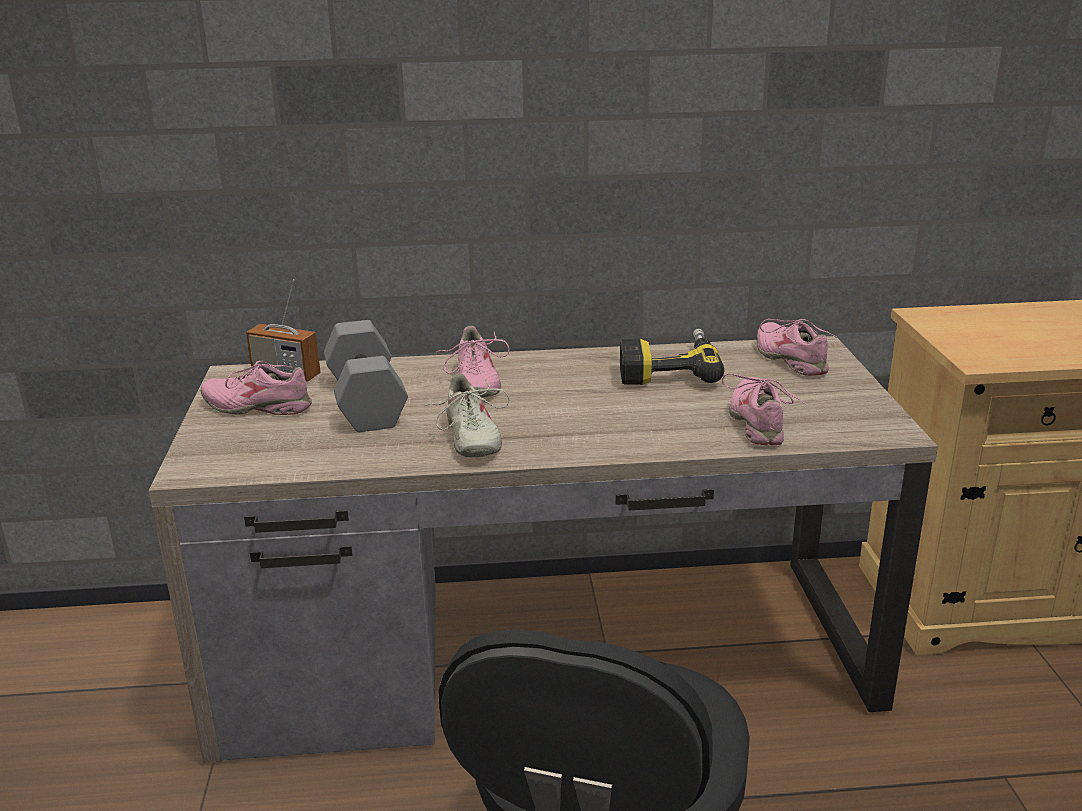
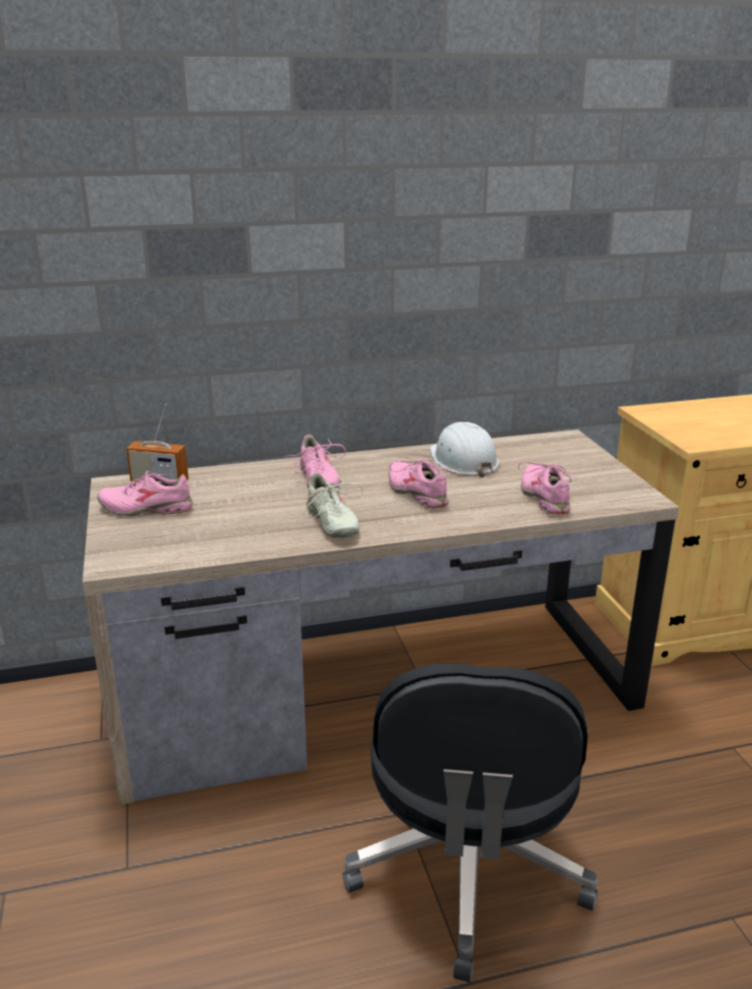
camera: 10 degrees left, 0 degrees up
grey dumbbell [324,320,408,432] -> none
power drill [620,328,724,385] -> white hard hat [430,422,499,477]
pink shoe [757,319,837,376] -> pink shoe moved to [389,459,454,508]

